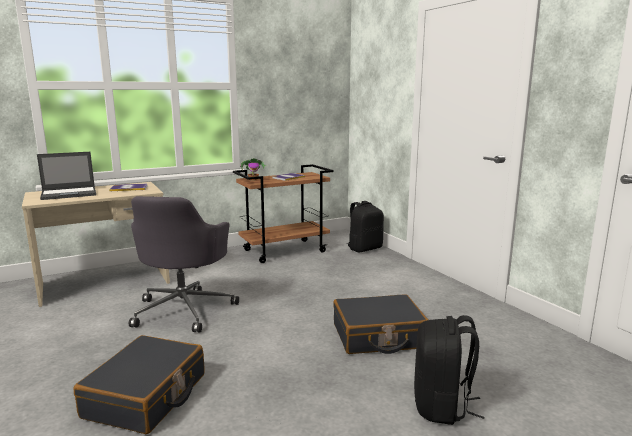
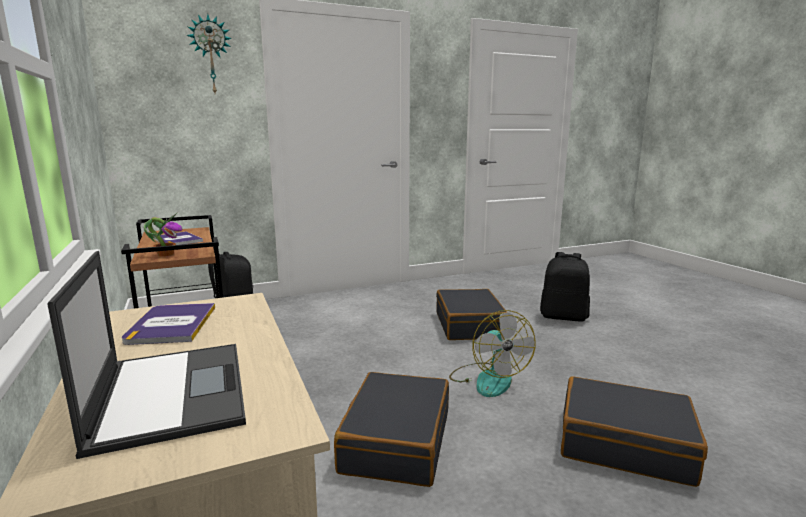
camera: 85 degrees left, 0 degrees up
grey office chair [129,196,239,332] -> black suitcase [334,372,449,487]
none -> wall clock [187,14,232,93]
none -> fan [449,310,535,397]

